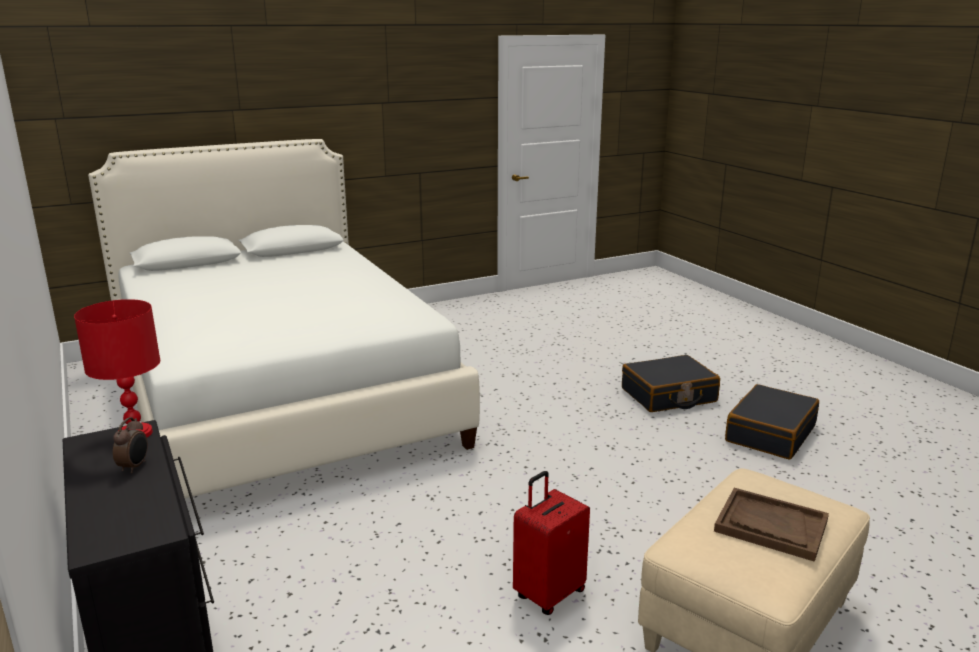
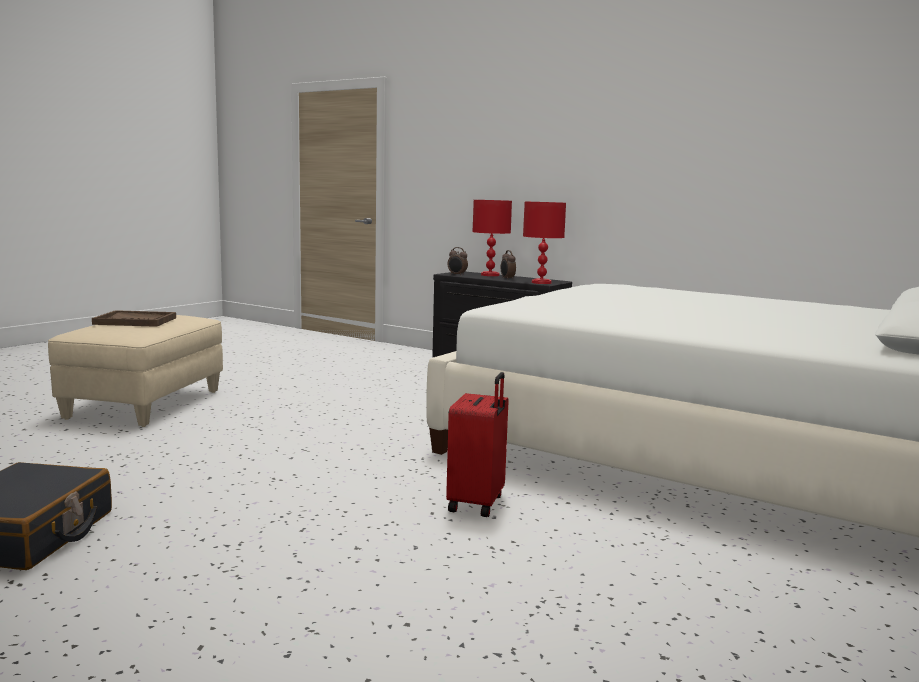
camera: 150 degrees right, 10 degrees down
red suitcase [513,471,590,615] -> red suitcase moved to [446,372,509,517]
black suitcase [622,355,720,412] -> none
none -> alarm clock [448,247,468,276]
none -> red table lamp [473,200,512,276]

